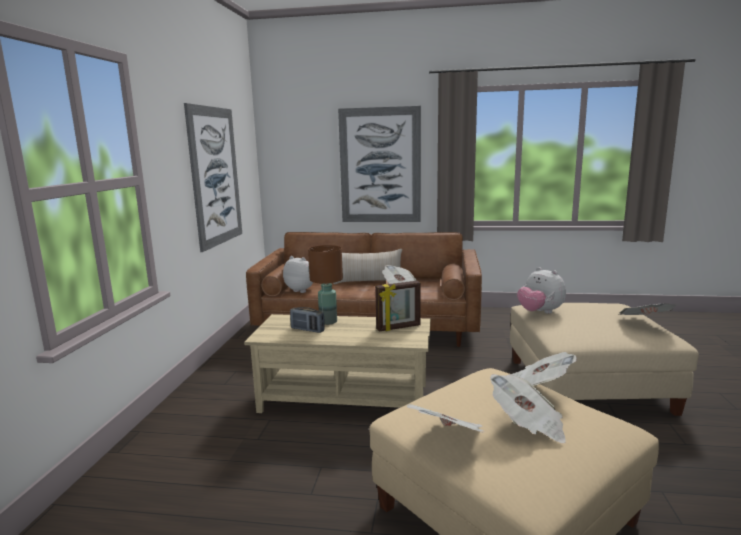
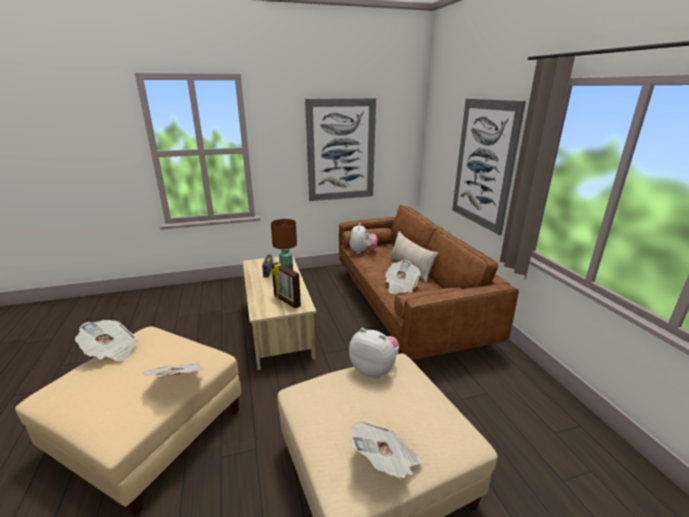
camera: 65 degrees right, 10 degrees up
newspaper [490,374,566,443] -> none
plush toy [517,267,566,314] -> plush toy turned 90 degrees clockwise [349,328,399,378]

